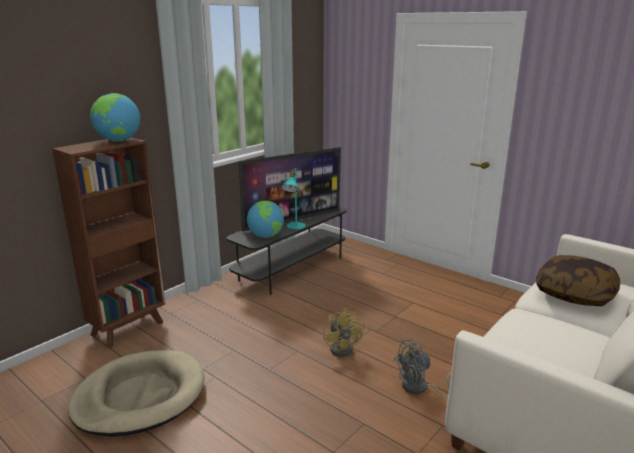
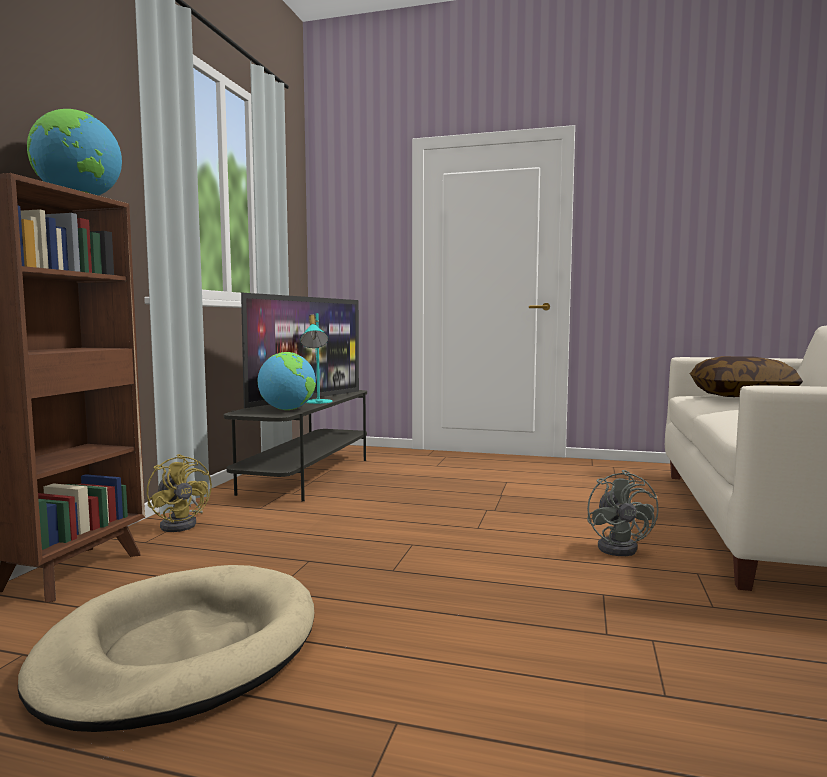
camera: 25 degrees left, 15 degrees down
yellow fan [324,308,364,357] -> yellow fan moved to [147,454,212,532]
grey fan [393,339,451,398] -> grey fan turned 45 degrees counterclockwise [587,470,659,556]

